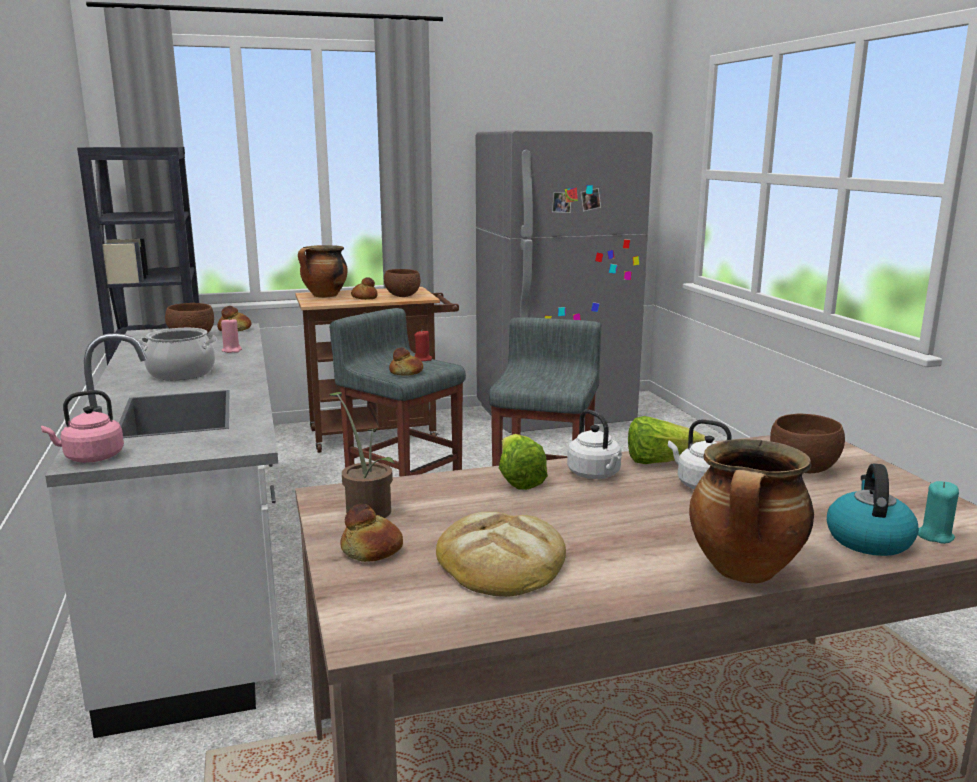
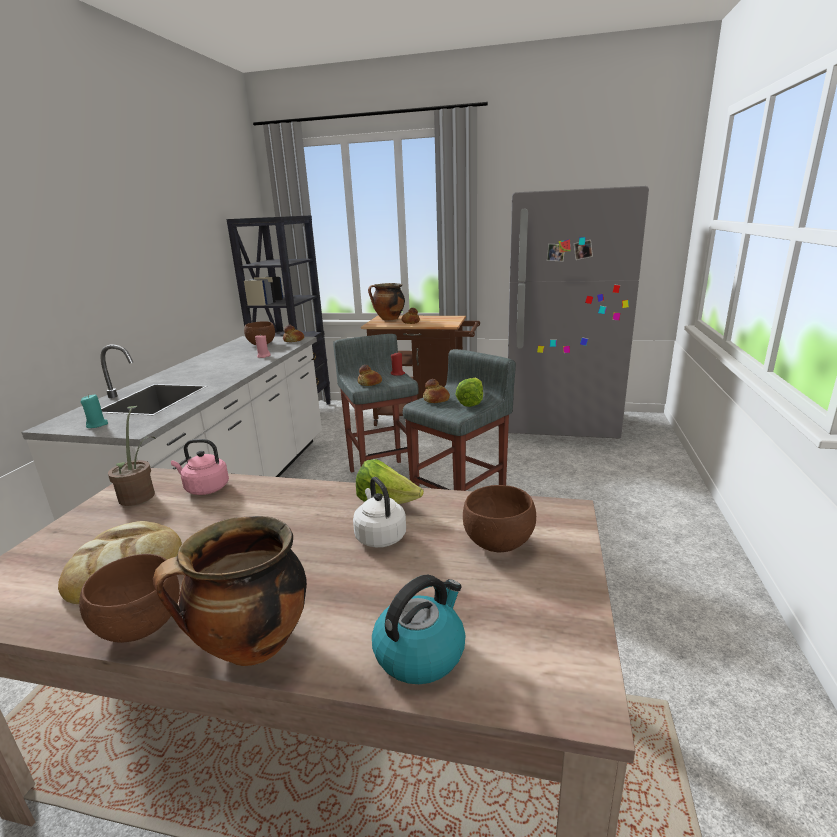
camera: 30 degrees right, 5 degrees up
pink kettle [41,390,124,463] -> pink kettle moved to [171,439,229,495]
cooking pot [139,328,217,380] -> none
bread [340,504,403,562] -> bread moved to [423,379,450,403]
brown bowl [384,269,420,297] -> brown bowl moved to [79,554,180,643]
lettuce [499,434,548,490] -> lettuce moved to [456,378,483,407]
white kettle [567,409,622,479] -> none
turquoise candle [918,481,959,544] -> turquoise candle moved to [81,394,108,428]

